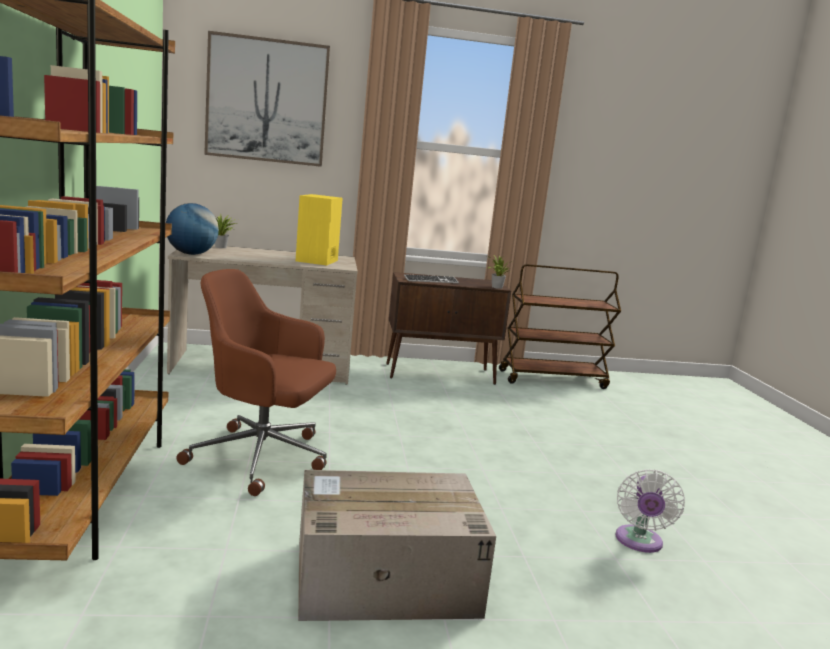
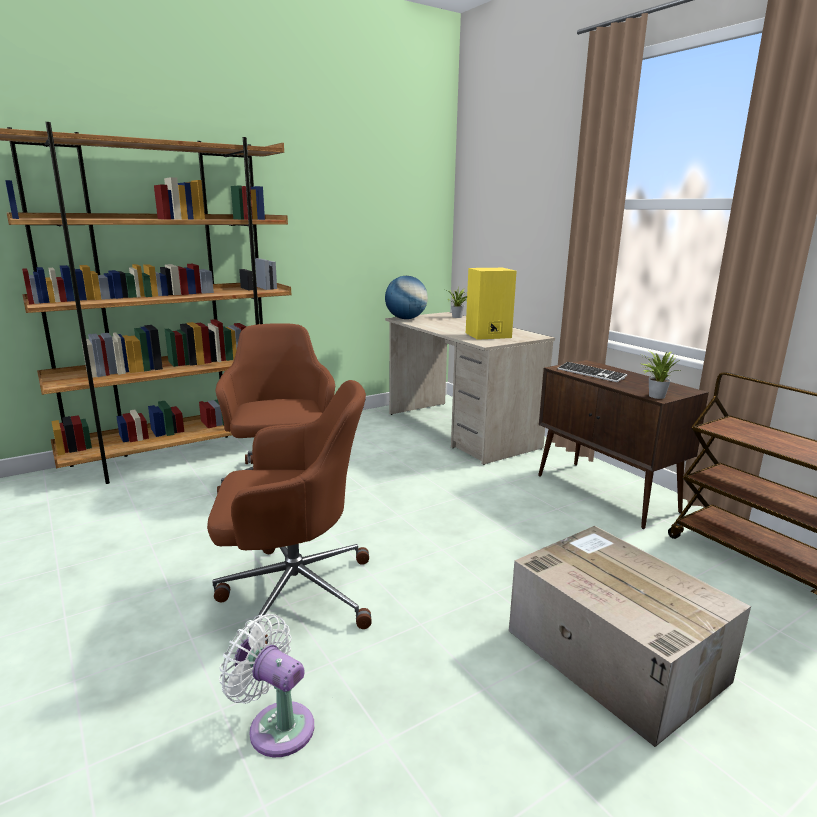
camera: 65 degrees right, 5 degrees up
picture [204,31,330,167] -> none
cardboard box [298,470,496,621] -> cardboard box moved to [509,526,751,747]
white fan [615,469,685,553] -> white fan turned 45 degrees clockwise [219,614,314,757]
none -> brown office chair [207,380,372,644]

